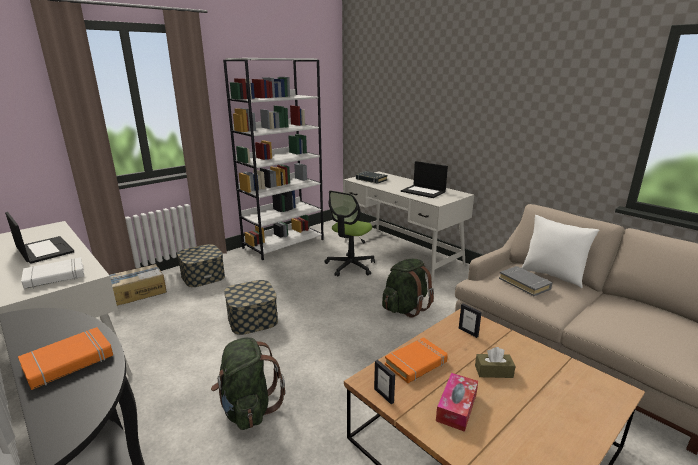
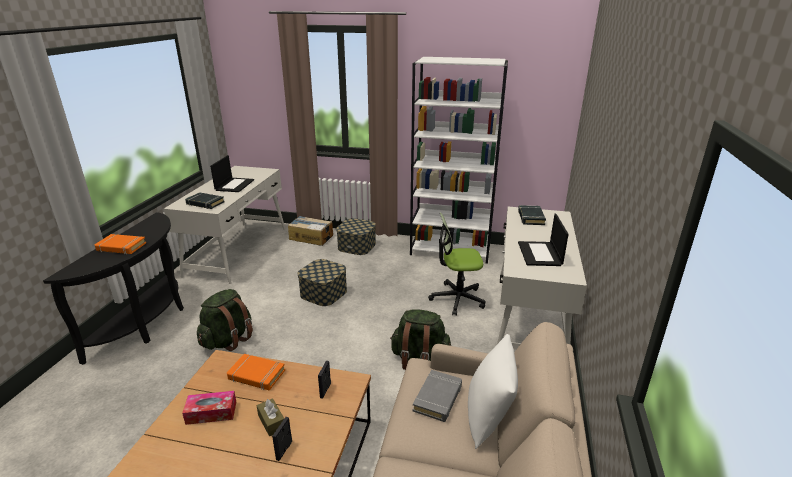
camera: 55 degrees right, 5 degrees up
white book [21,257,84,290] -> black book [185,192,224,209]
picture frame [374,360,395,404] -> picture frame moved to [272,417,292,461]

